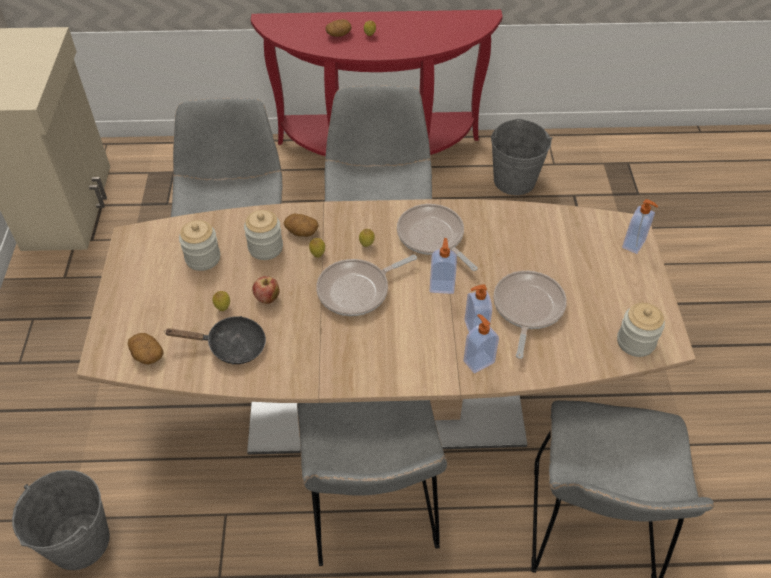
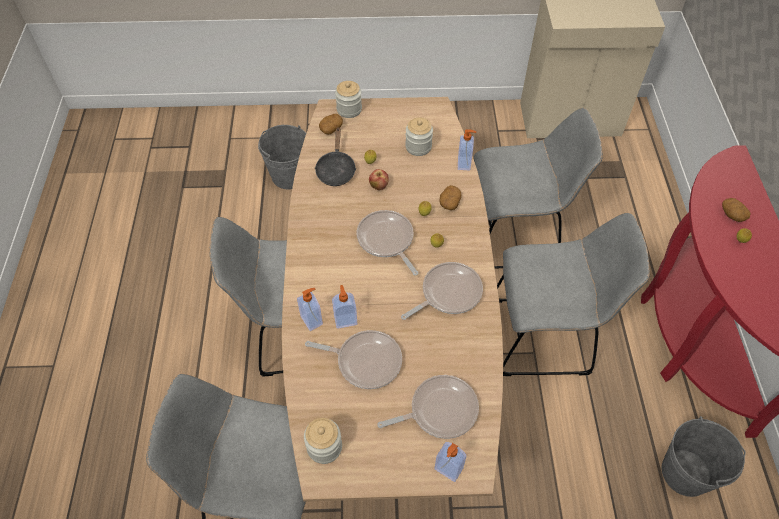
camera: 90 degrees right, 5 degrees up
jar [244,210,283,260] -> jar moved to [335,81,362,118]
soap dispenser [430,238,457,294] -> soap dispenser moved to [458,129,476,170]
none -> frying pan [377,375,479,439]

